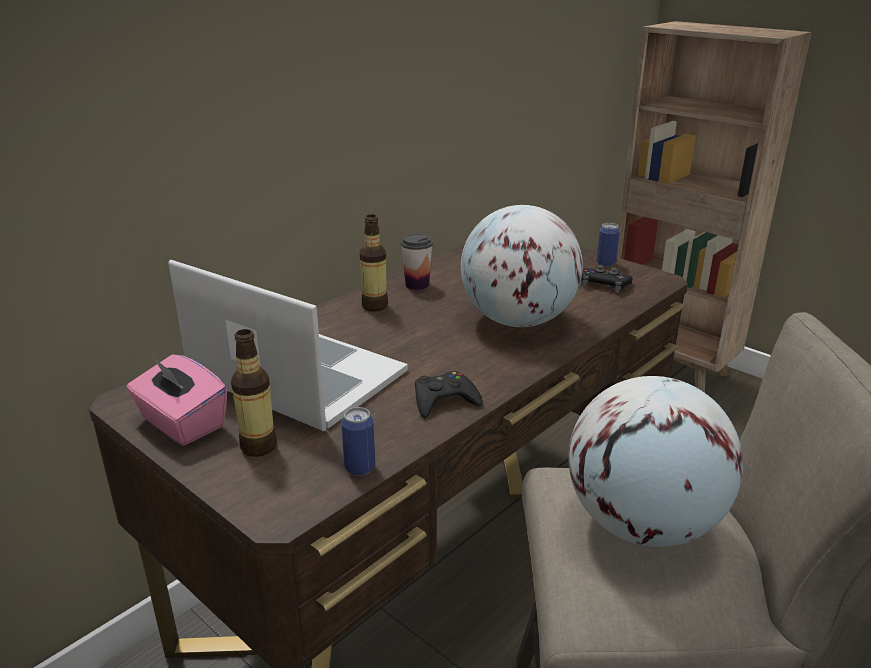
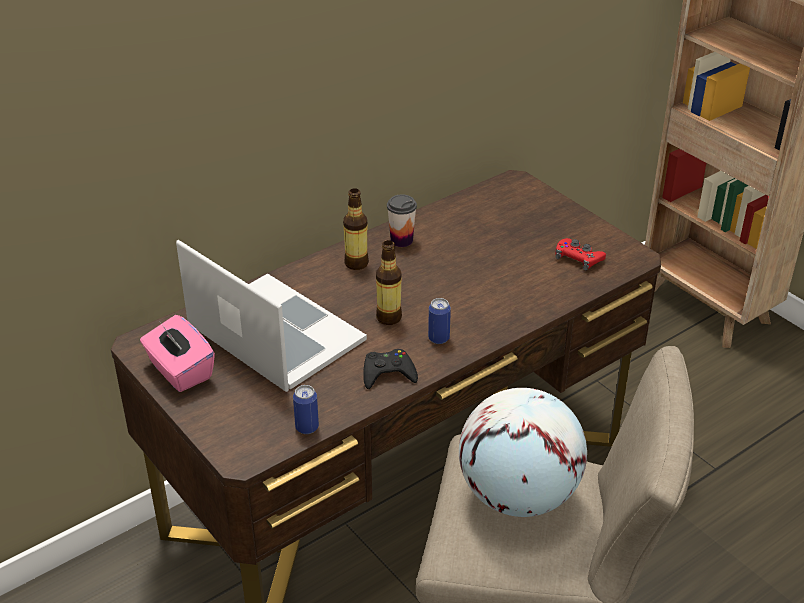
camera: 10 degrees right, 10 degrees up
bottle [231,329,277,457] -> bottle moved to [376,240,402,325]
globe [461,205,583,327] -> none
black game controller [581,265,632,293] -> red game controller [555,238,606,270]
can [597,223,620,267] -> can moved to [428,298,451,344]

